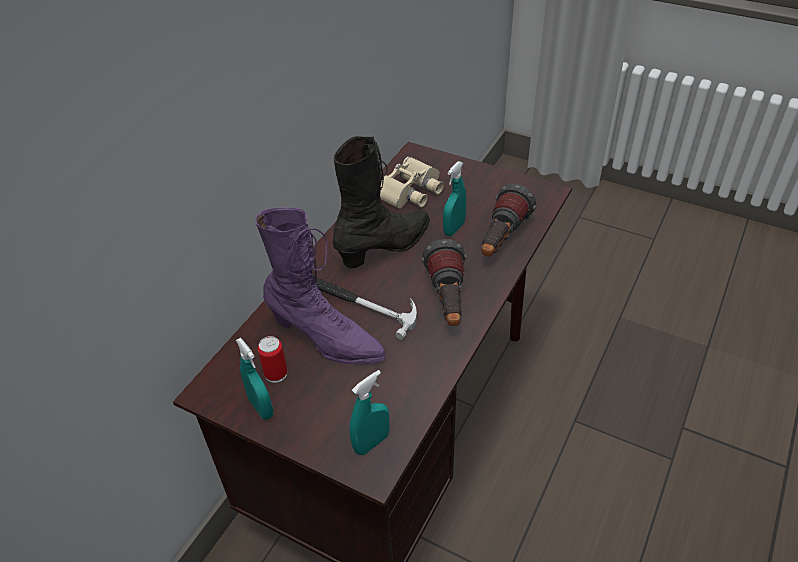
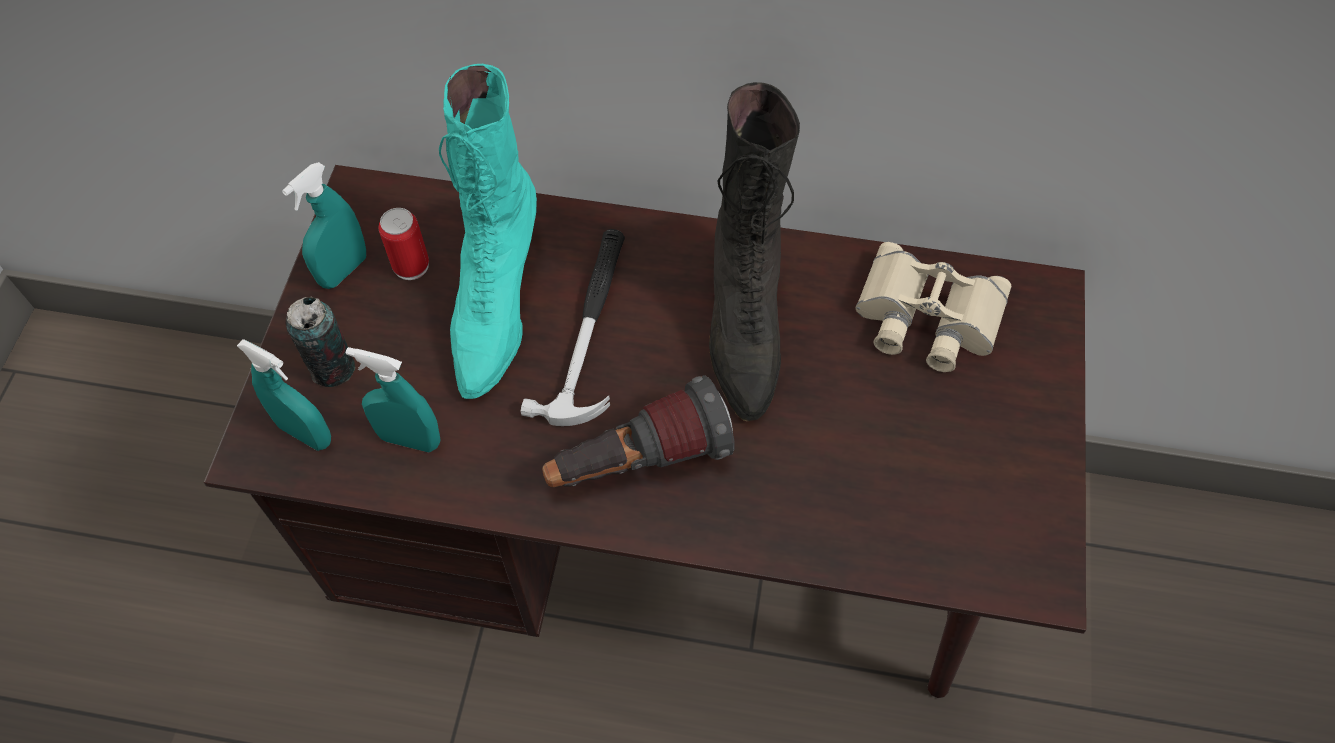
camera: 70 degrees right, 15 degrees up
purple boot [255,207,386,364] -> turquoise boot [439,64,537,399]
black boot [333,136,430,269] -> black boot turned 60 degrees clockwise [709,82,800,421]
turquoise spray bottle [443,161,466,236] -> turquoise spray bottle moved to [346,347,441,453]
flashlight [481,184,536,256] -> none
none -> can [286,297,355,387]

